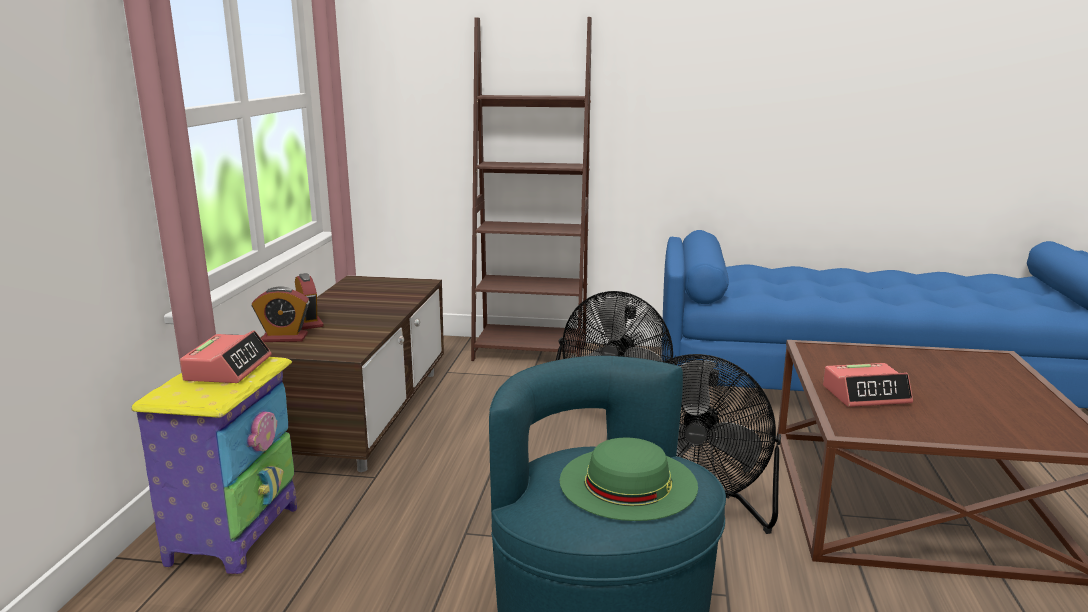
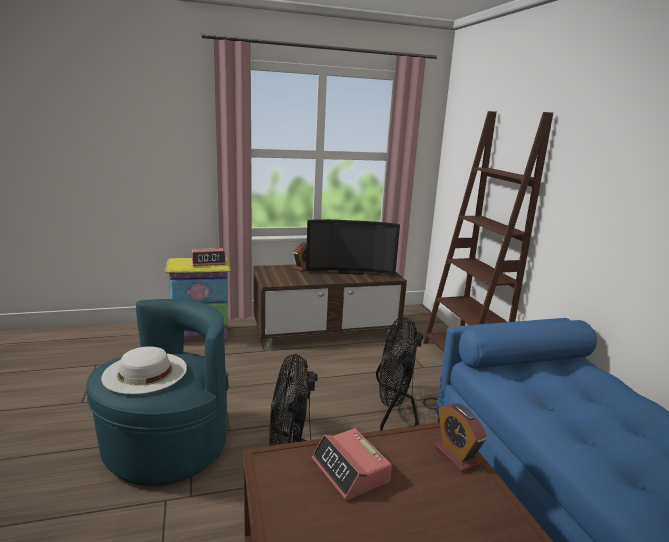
camera: 65 degrees right, 0 degrees up
alarm clock [252,286,309,342] -> alarm clock moved to [434,403,487,472]
green hat [560,438,698,521] -> white hat [101,346,187,394]
none -> television [306,219,400,275]

